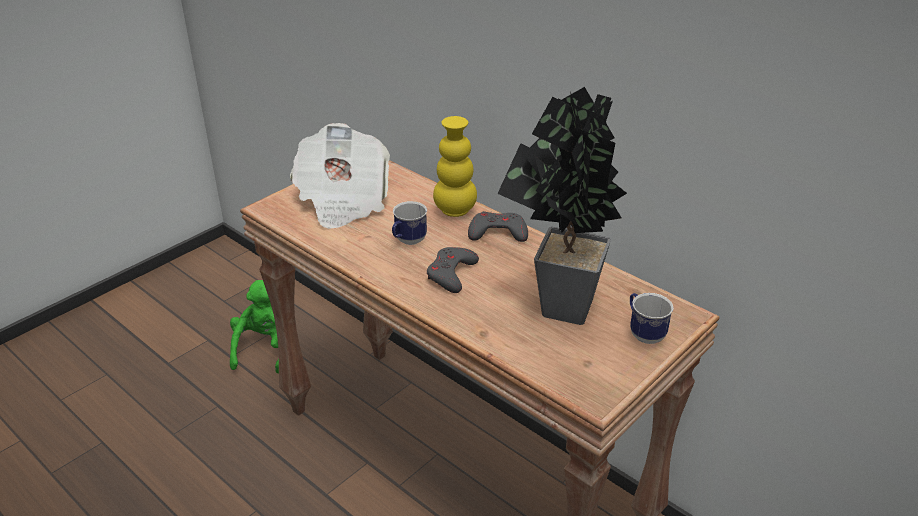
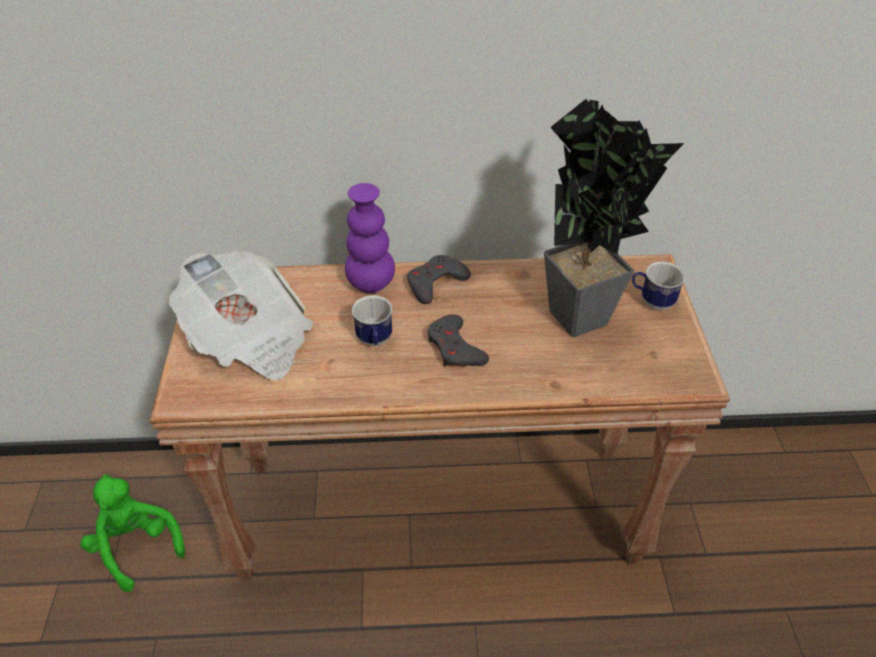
camera: 45 degrees left, 10 degrees up
yellow vase [433,116,477,217] -> purple vase [345,183,395,293]

